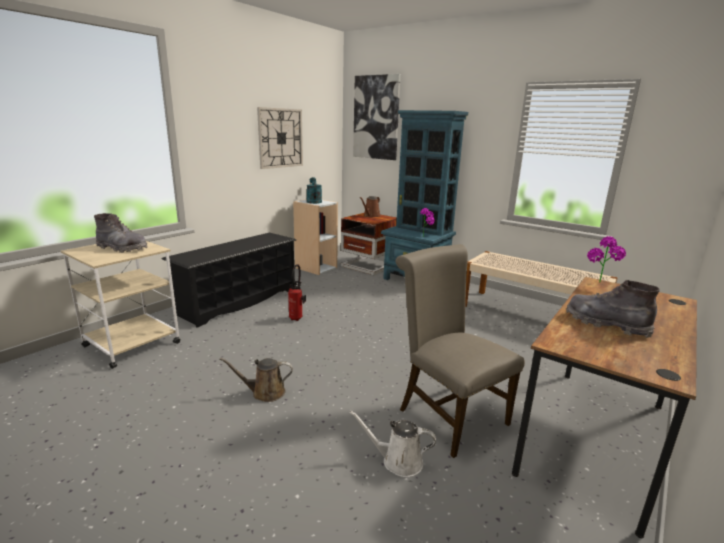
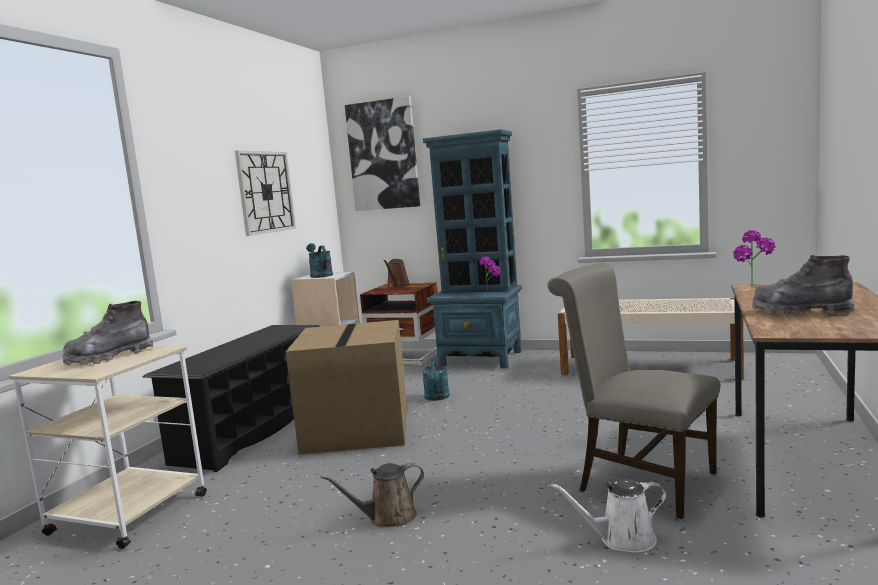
camera: 15 degrees left, 10 degrees down
grey boot [94,213,148,253] -> grey boot turned 135 degrees clockwise [62,301,153,365]
fire extinguisher [288,264,306,321] -> cardboard box [286,320,407,455]
none -> turquoise watering can [422,359,450,401]

